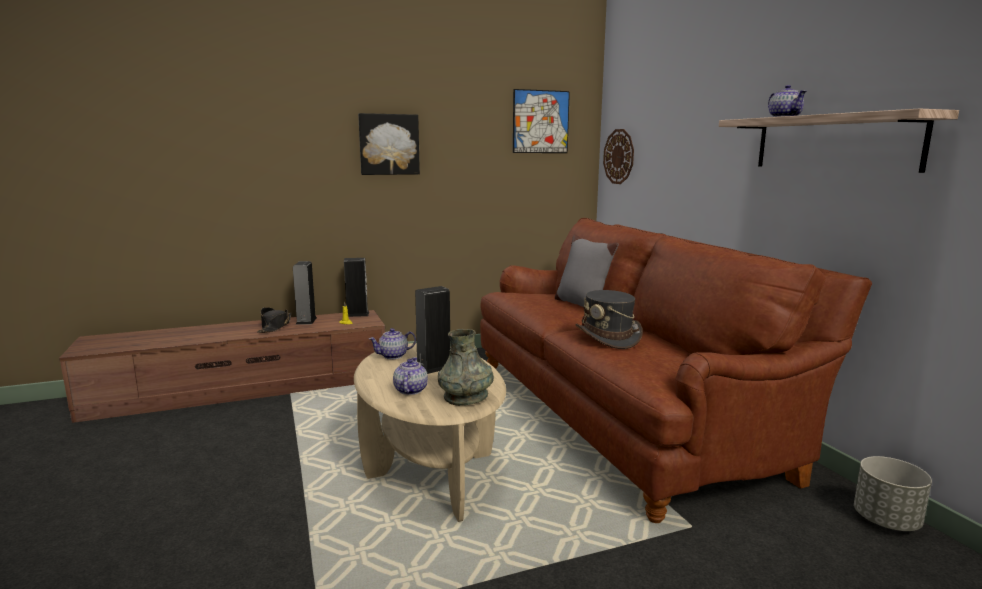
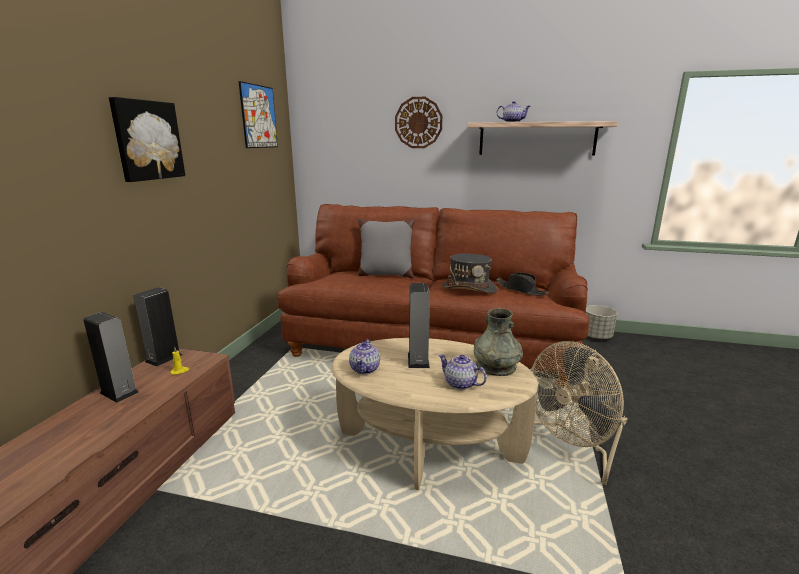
camera: 55 degrees left, 5 degrees up
black hat [257,307,292,333] -> black hat moved to [496,273,549,295]
wall clock [603,129,634,184] -> wall clock moved to [395,97,443,148]
none -> beige fan [513,341,627,485]

